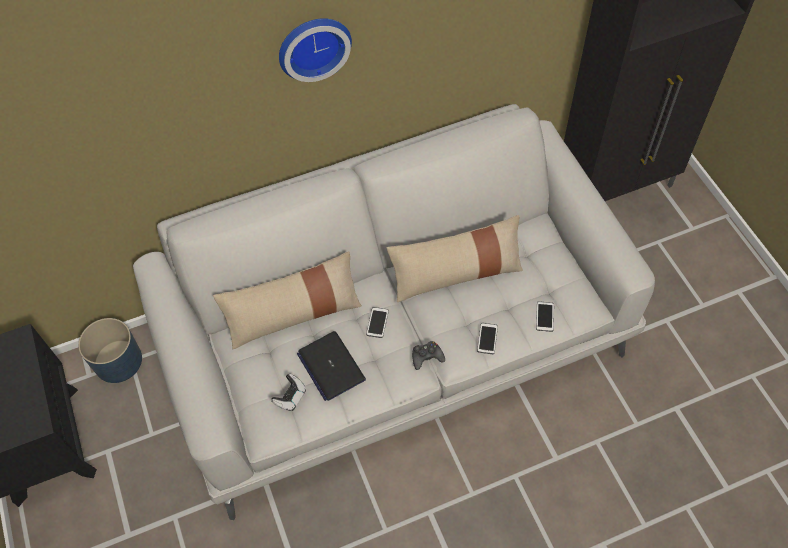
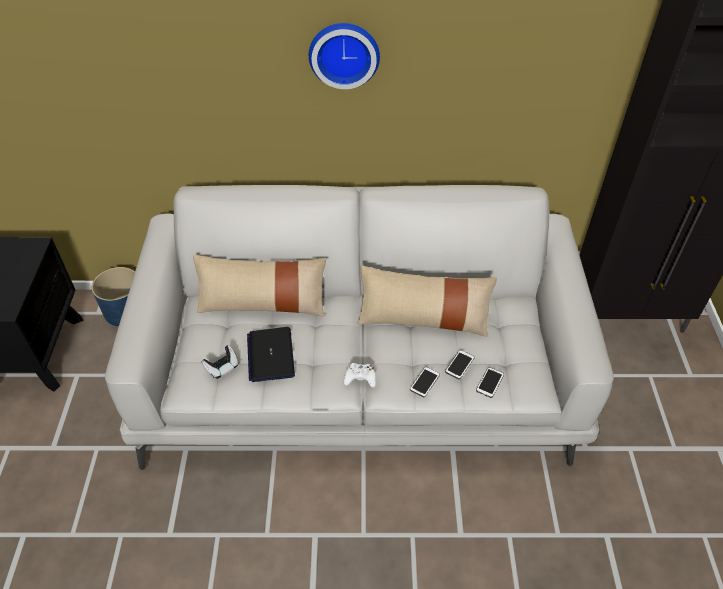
camera: 20 degrees right, 10 degrees down
phone [366,307,389,338] -> phone moved to [445,350,475,379]
black game controller [412,341,445,370] -> white game controller [344,363,376,387]

